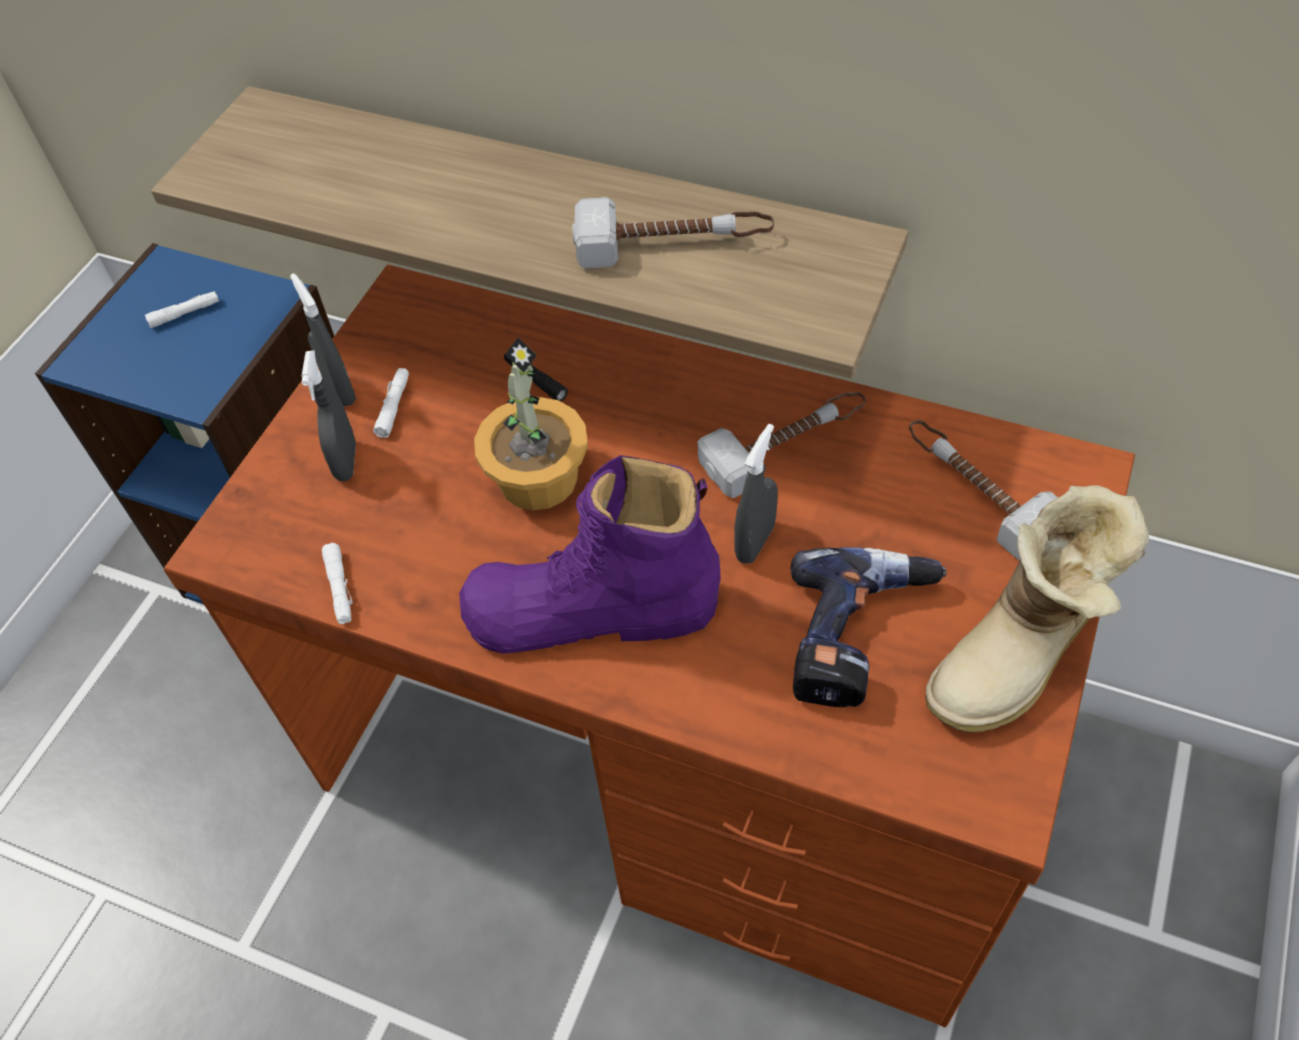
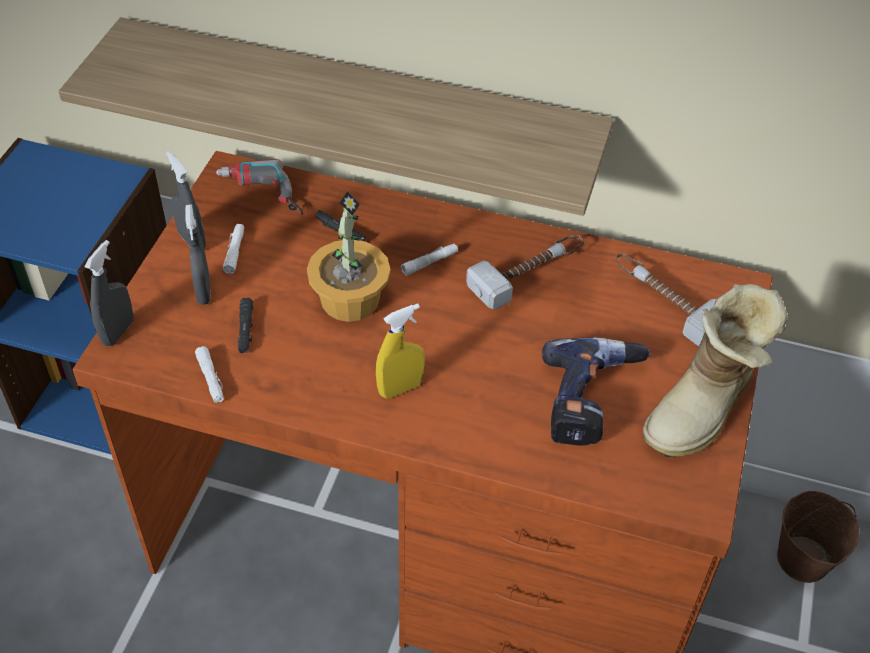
camera: 10 degrees left, 5 degrees down
white flashlight [145,291,219,328] -> white flashlight moved to [401,243,458,276]
purple boot [459,455,721,654] -> yellow spray bottle [376,303,425,399]
hammer [572,197,774,269] -> none
grey spray bottle [734,424,778,564] -> grey spray bottle moved to [84,240,133,346]
none -> power drill [216,159,303,216]
none -> black flashlight [238,298,253,353]
none -> brown bucket [777,491,859,583]

